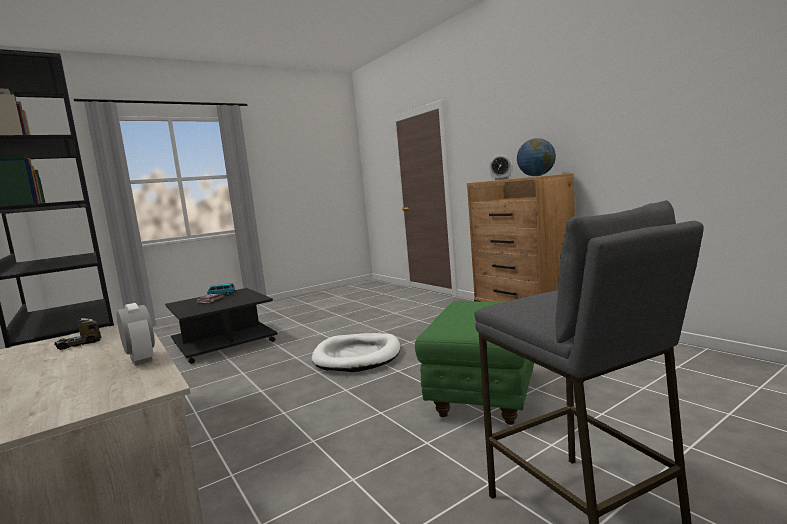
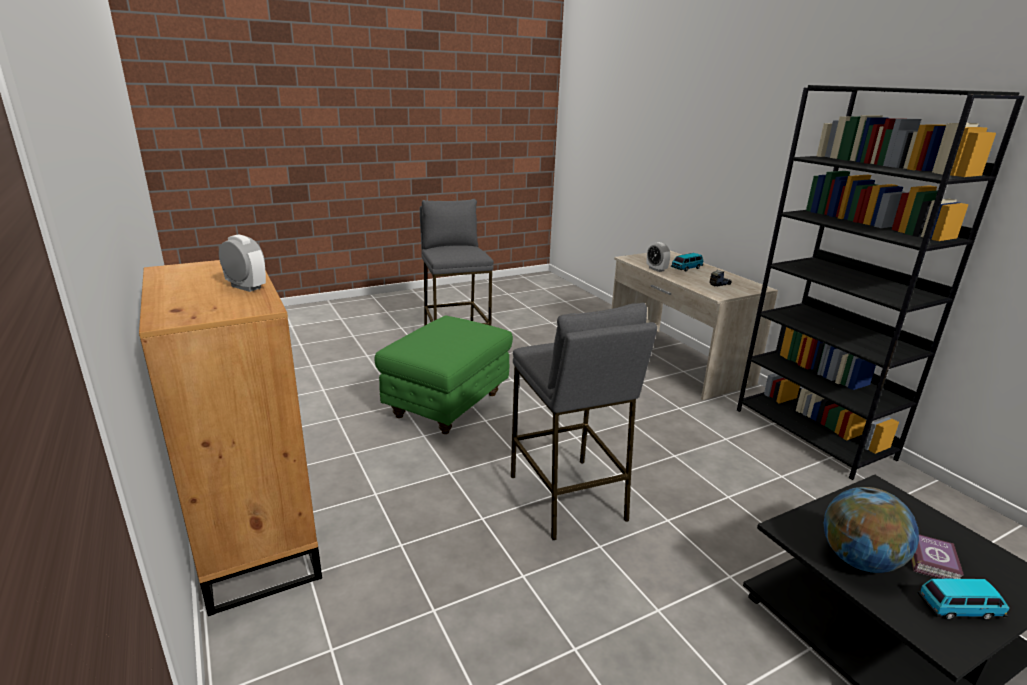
camera: 175 degrees left, 15 degrees up
white dog bed [312,333,401,372] -> grey stool [511,303,657,540]
globe [517,138,556,176] -> globe moved to [823,487,919,573]
none -> toy car [671,253,703,271]

